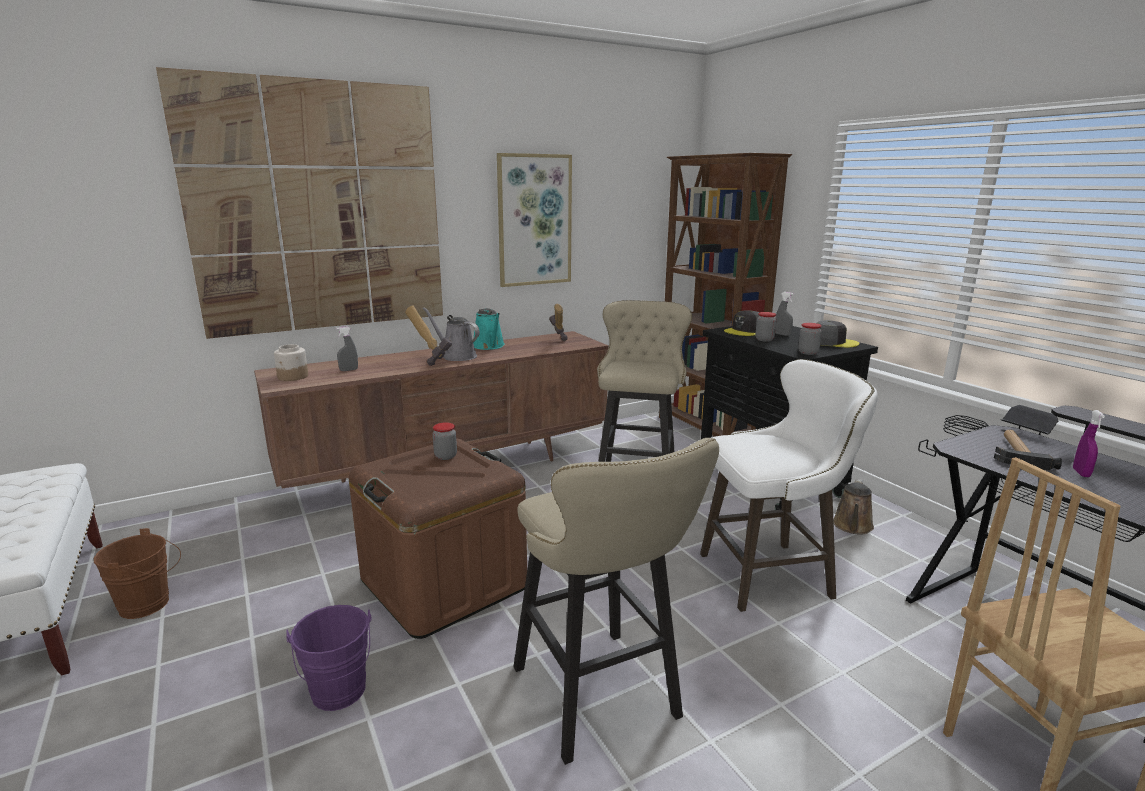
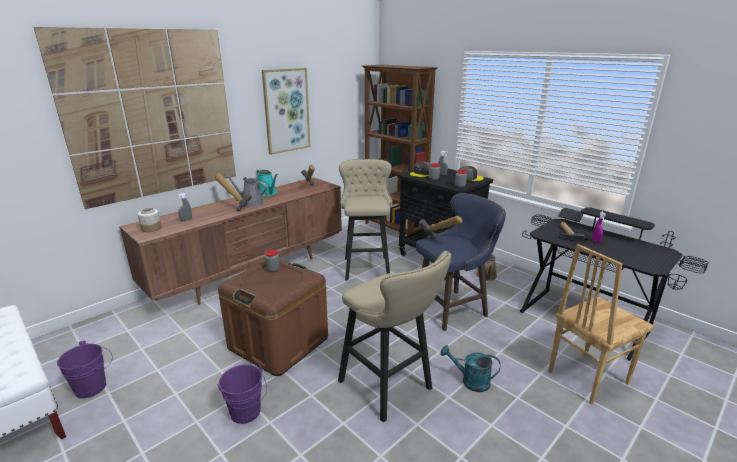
camera: 15 degrees left, 5 degrees up
brown bucket [94,528,181,619] -> purple bucket [57,340,113,399]
white stool [700,359,878,612] -> blue stool [416,193,506,331]
none -> hammer [419,216,462,238]
none -> turquoise watering can [440,345,501,392]

